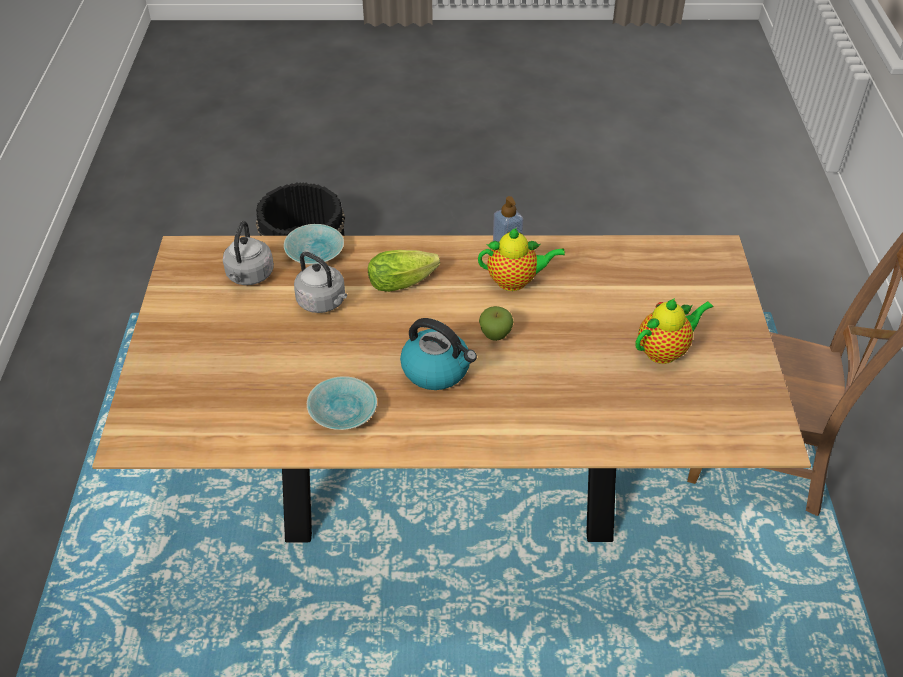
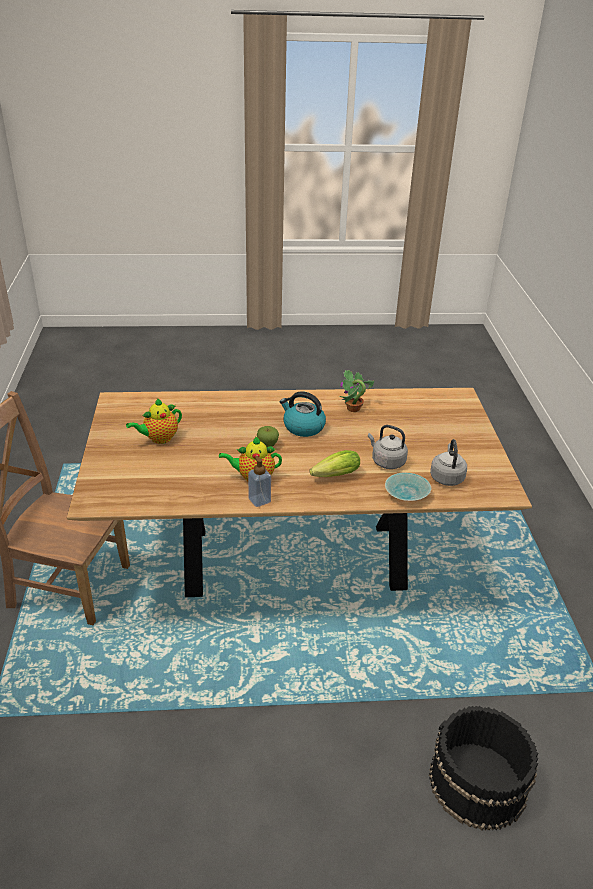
camera: 175 degrees right, 10 degrees down
turquoise bowl [307,376,377,430] -> potted plant [340,370,374,412]

